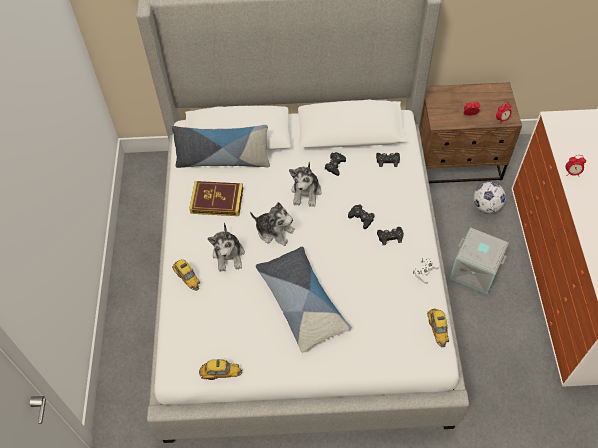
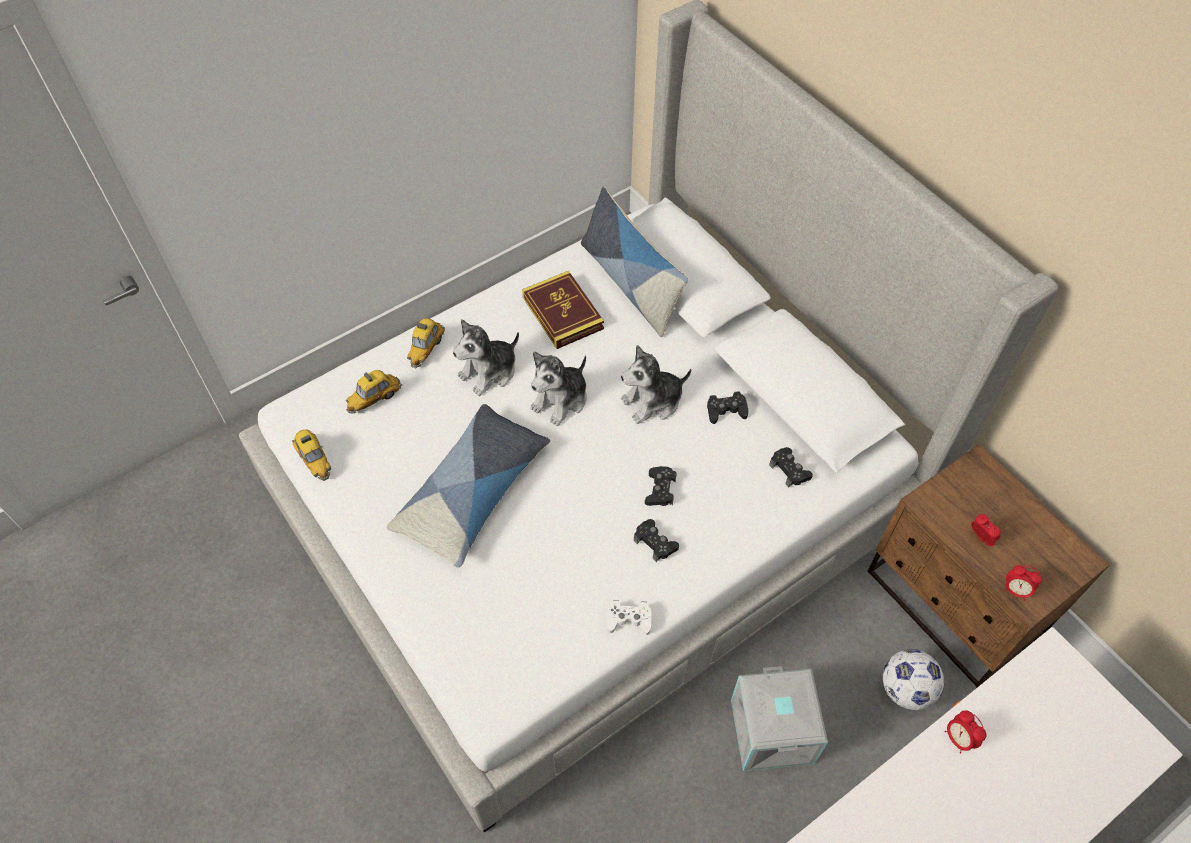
camera: 55 degrees right, 0 degrees up
plush toy [250,202,295,246] -> plush toy turned 45 degrees clockwise [530,351,587,426]
toy car [427,309,449,347] -> toy car moved to [346,370,402,414]

